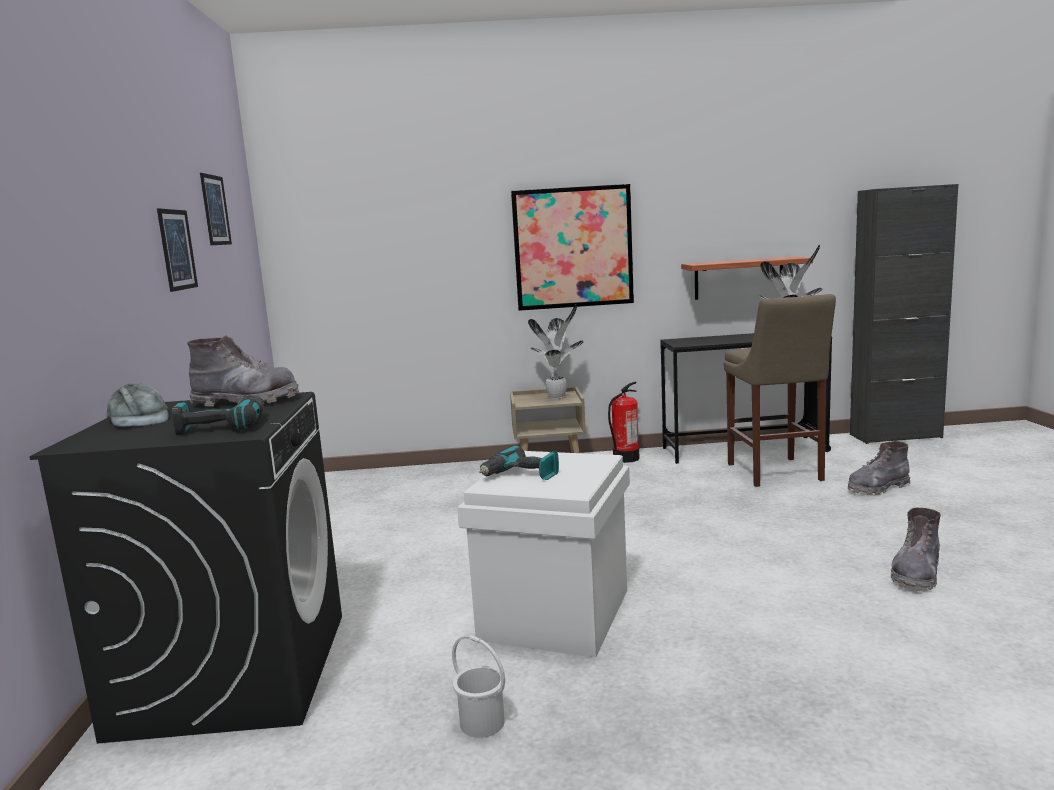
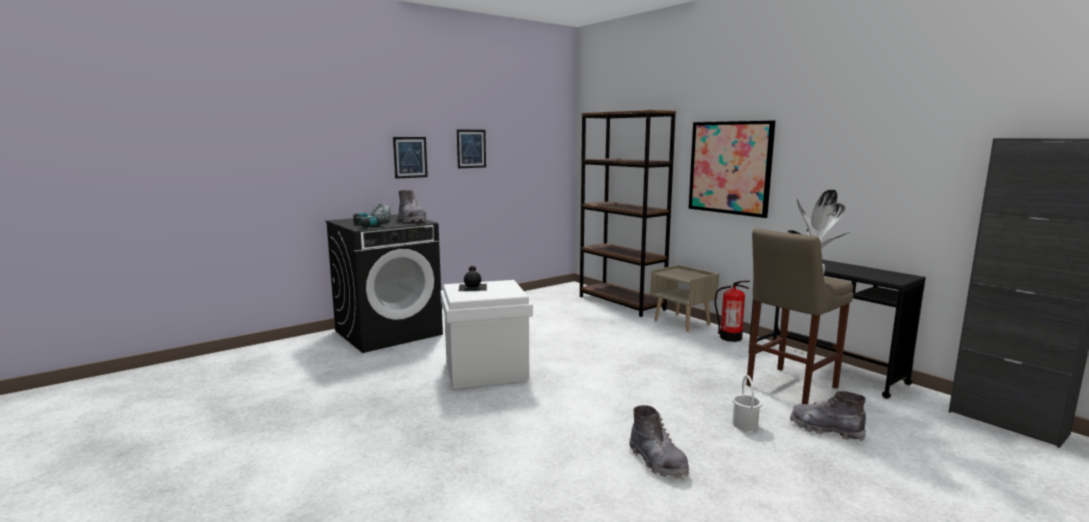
camera: 55 degrees right, 0 degrees up
picture [200,173,232,245] -> picture moved to [393,137,428,179]
white bucket [452,635,505,738] -> white bucket moved to [732,375,762,431]
power drill [479,445,559,480] -> black bottle [458,266,487,291]
potted plant [528,304,584,399] -> none
shelf [681,257,813,300] -> none
grey boot [891,508,941,591] -> grey boot turned 120 degrees counterclockwise [629,405,689,478]
none -> brown bookcase [580,110,676,317]

